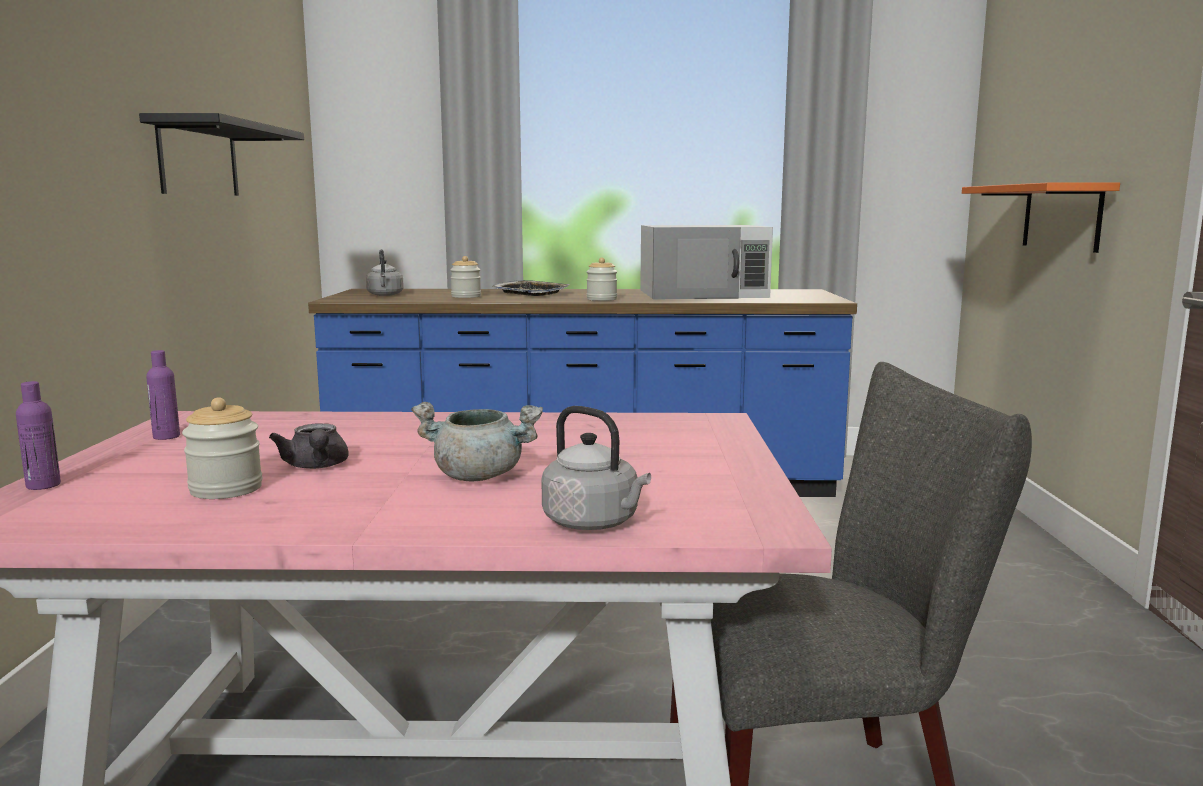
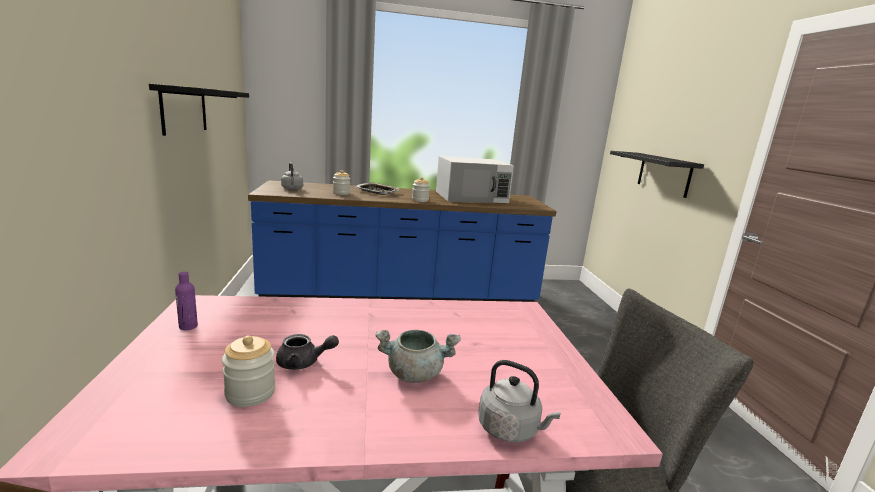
camera: 10 degrees left, 5 degrees up
purple bottle [16,381,61,490] -> none
grey teapot [269,423,349,469] -> grey teapot turned 60 degrees counterclockwise [276,334,339,370]
orange shelf [962,182,1120,253] -> black shelf [610,151,704,198]

